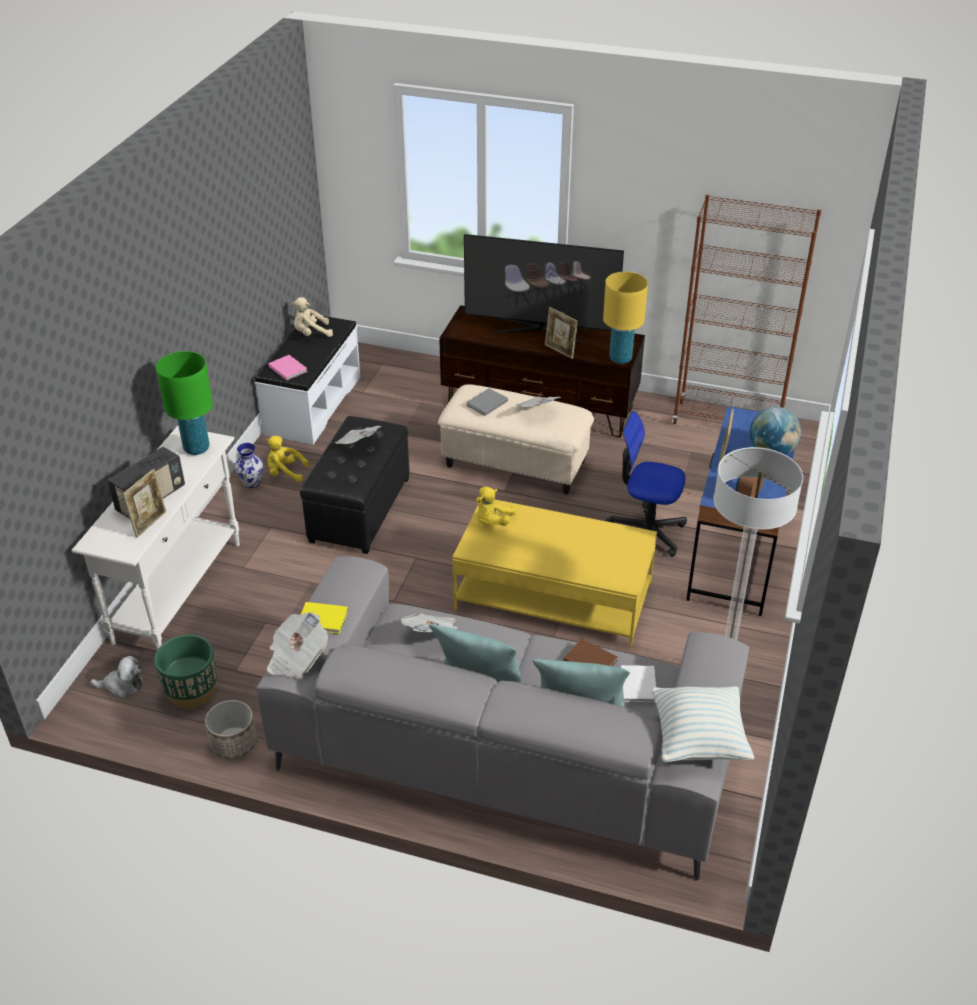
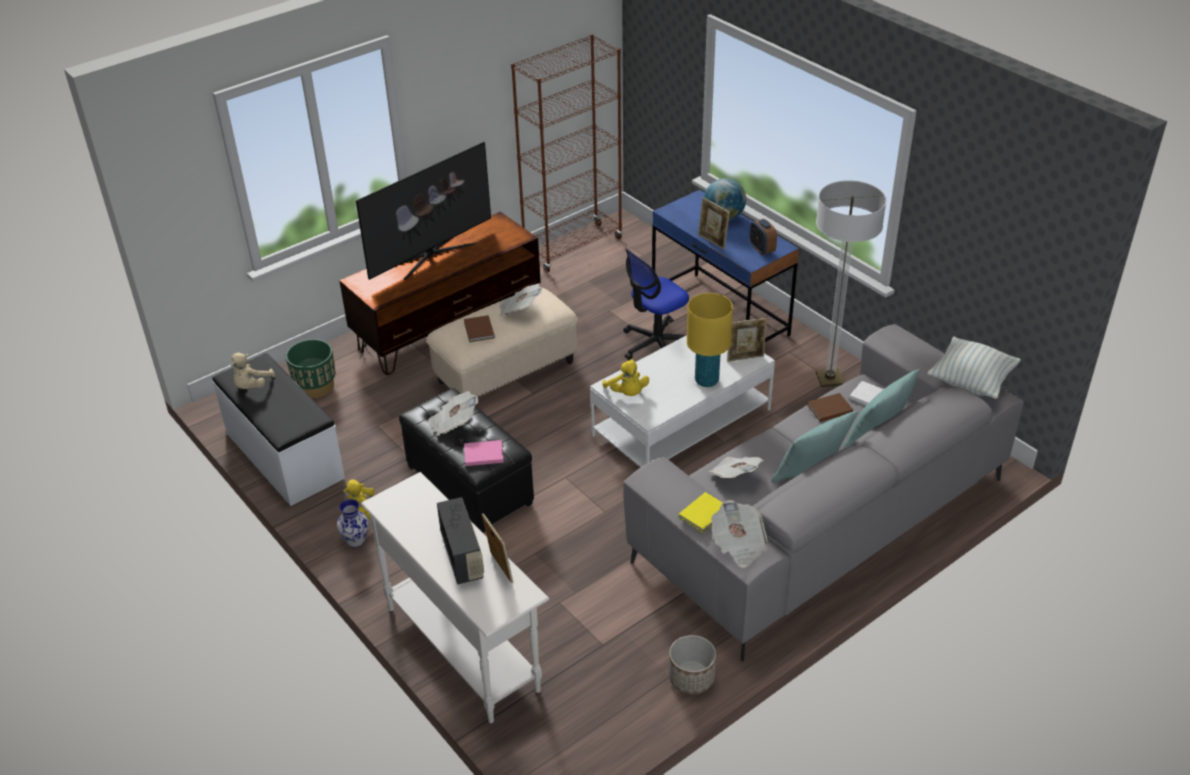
camera: 55 degrees left, 0 degrees up
plush toy [90,656,143,698] -> none
green planter [154,634,217,709] -> green planter moved to [286,339,336,398]
green table lamp [156,351,213,455] -> none
pink book [268,355,308,381] -> pink book moved to [464,440,504,466]
yellow coffee table [452,499,657,649] -> white coffee table [590,335,775,468]
grey book [466,388,508,416] -> brown book [464,315,495,342]
picture frame [545,307,578,359] -> picture frame moved to [727,318,767,362]
yellow table lamp [603,272,648,364] -> yellow table lamp moved to [687,293,733,387]

